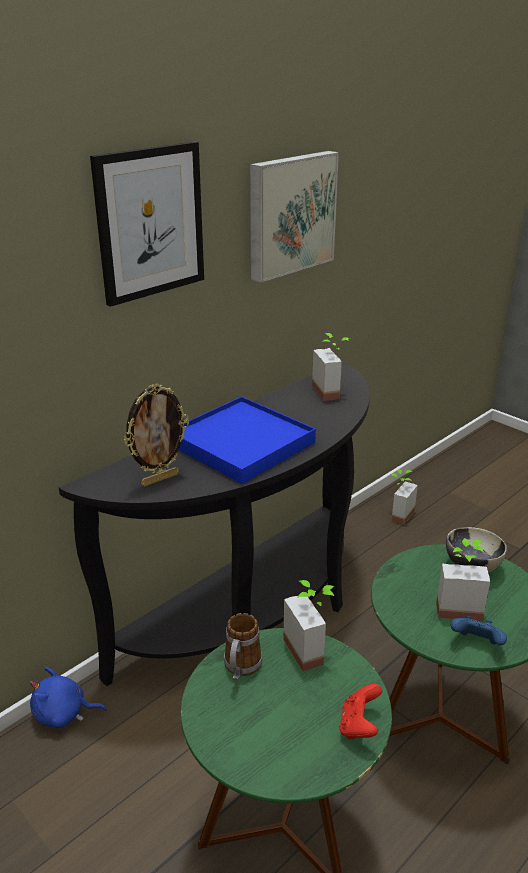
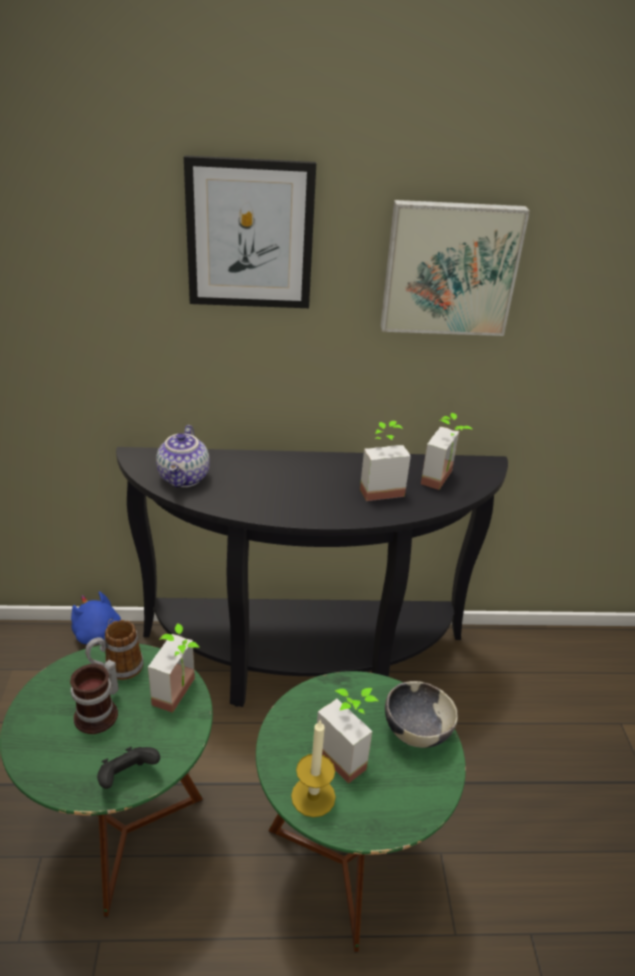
camera: 40 degrees right, 5 degrees up
picture frame [124,384,189,486] -> teapot [156,425,210,488]
blue tray [178,396,316,484] -> none
red game controller [339,684,382,739] -> black game controller [97,747,160,789]
potted plant [391,469,418,525] -> potted plant moved to [360,421,411,501]
blue game controller [451,616,507,646] -> candle [291,719,336,817]
none -> mug [70,660,119,734]

